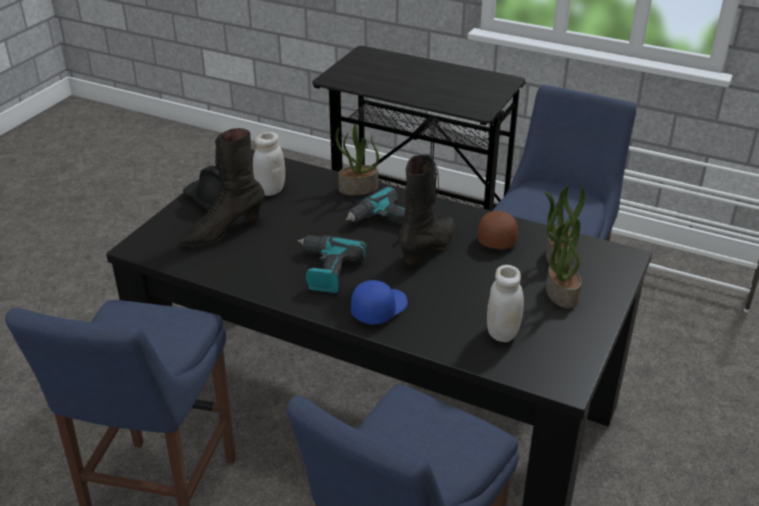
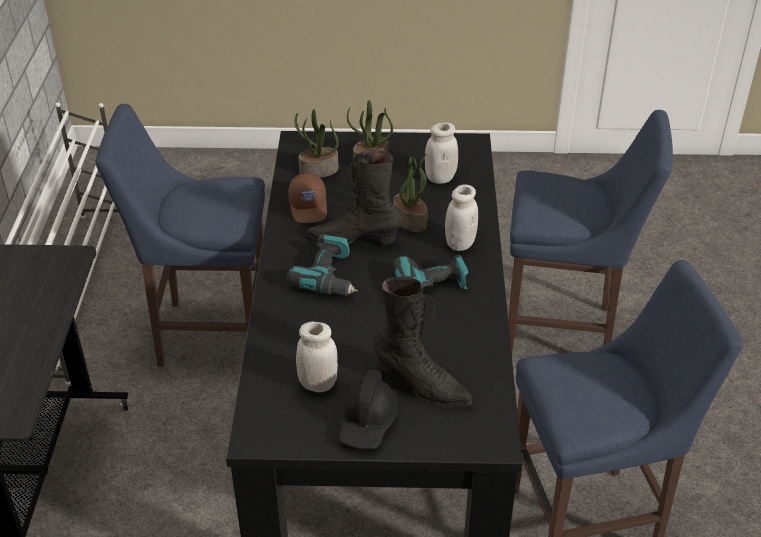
camera: 115 degrees left, 5 degrees up
potted plant [335,123,379,195] -> potted plant moved to [393,154,428,232]
blue cap [351,280,408,325] -> white jar [445,184,478,251]
brown cap [478,211,518,249] -> brown cap turned 90 degrees counterclockwise [288,173,327,223]

